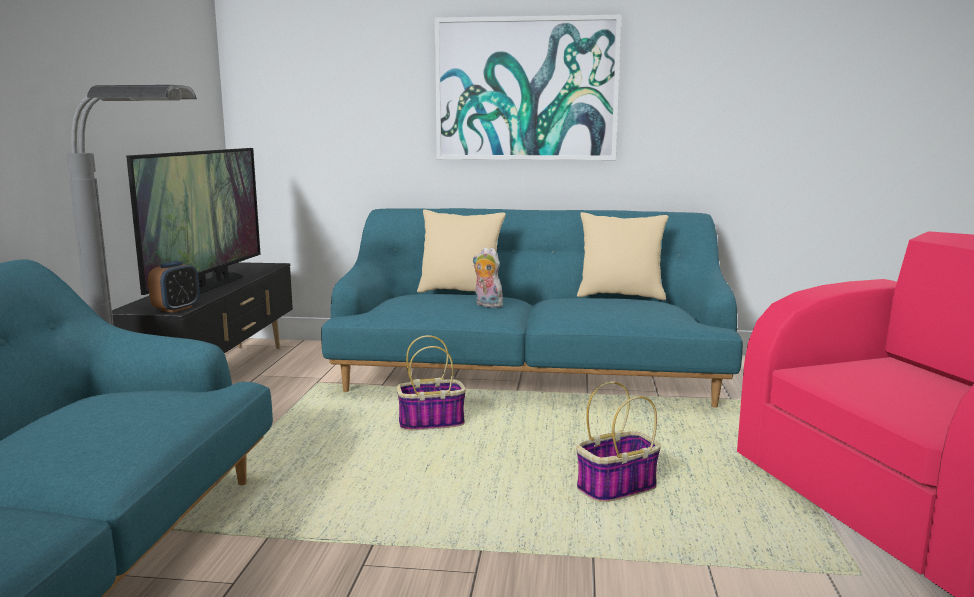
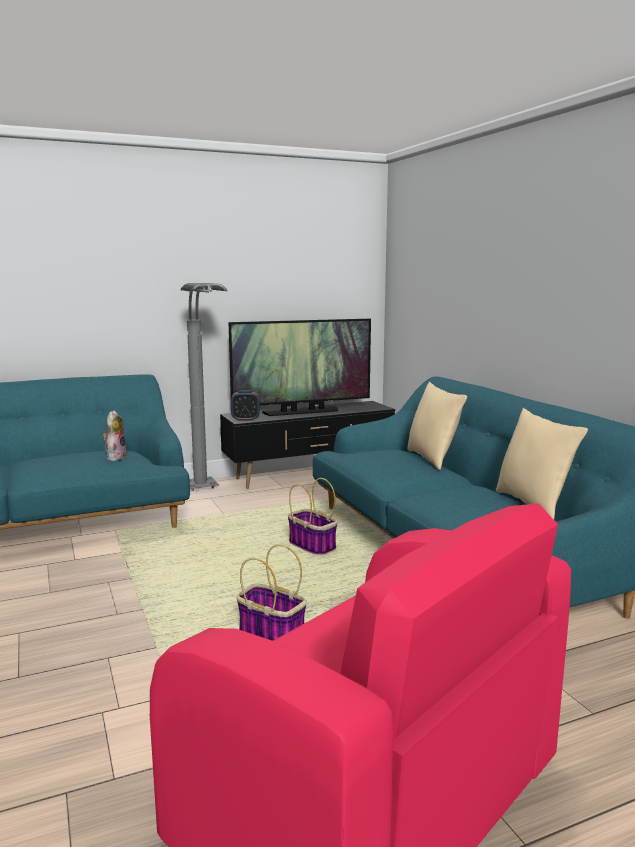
camera: 60 degrees right, 0 degrees up
picture [435,15,621,160] -> none
plush toy [472,247,503,308] -> plush toy moved to [103,410,127,461]

